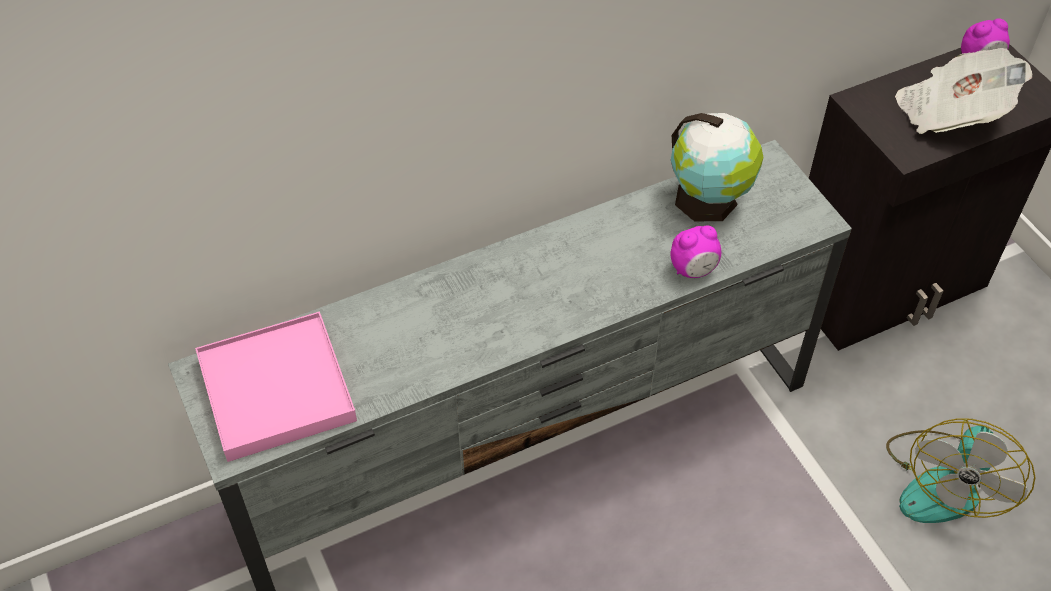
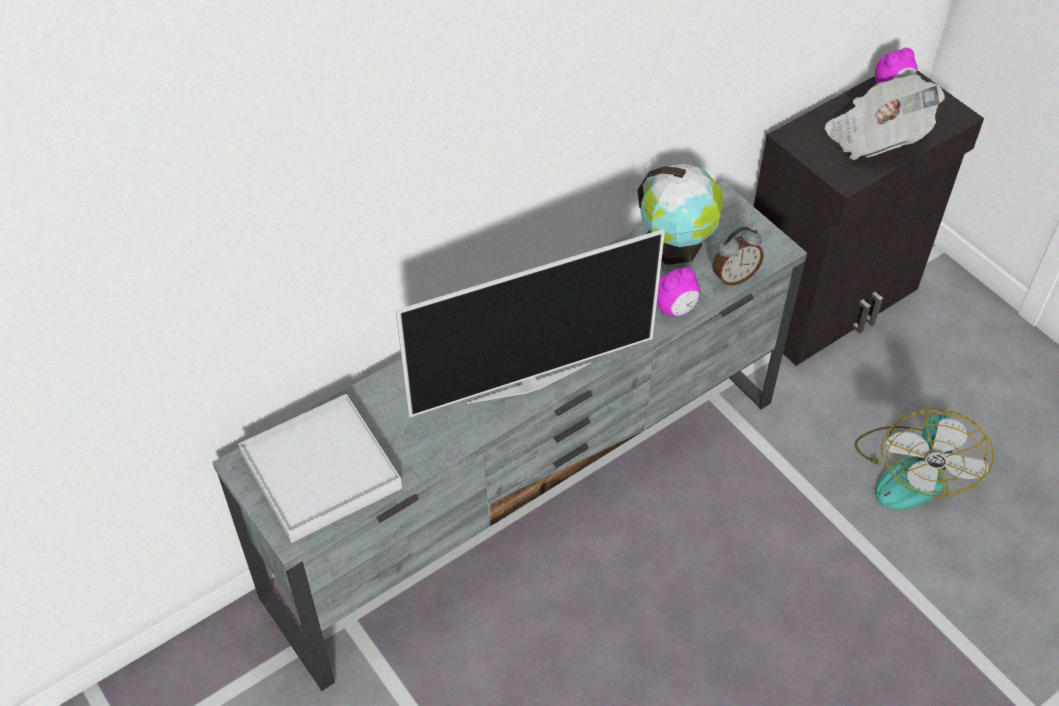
camera: 10 degrees left, 0 degrees up
pink tray [195,312,357,462] -> white tray [238,394,402,543]
none -> television [396,229,665,418]
none -> alarm clock [712,227,764,286]

